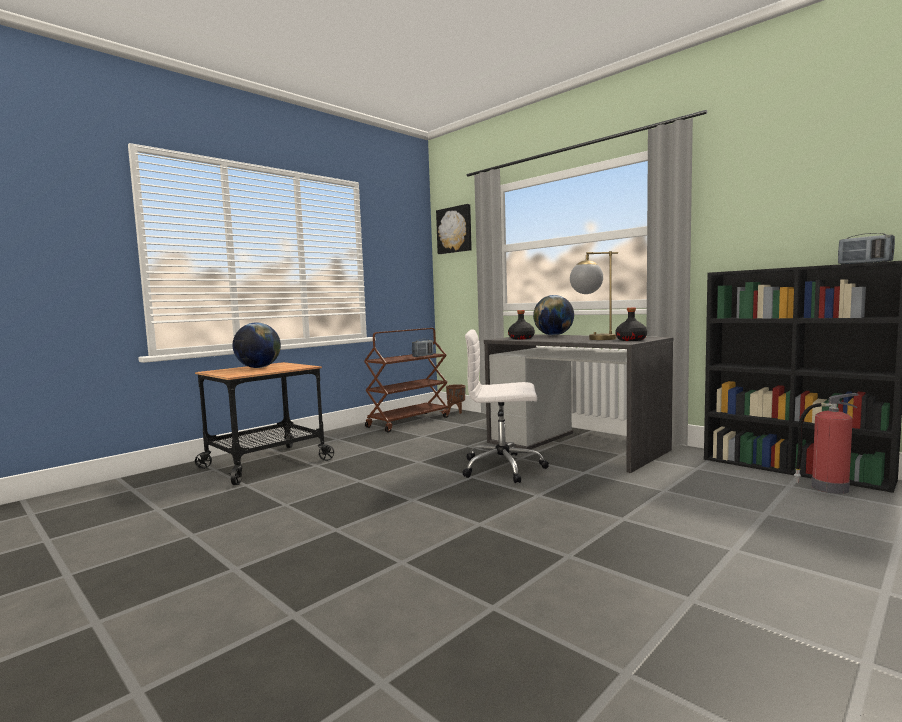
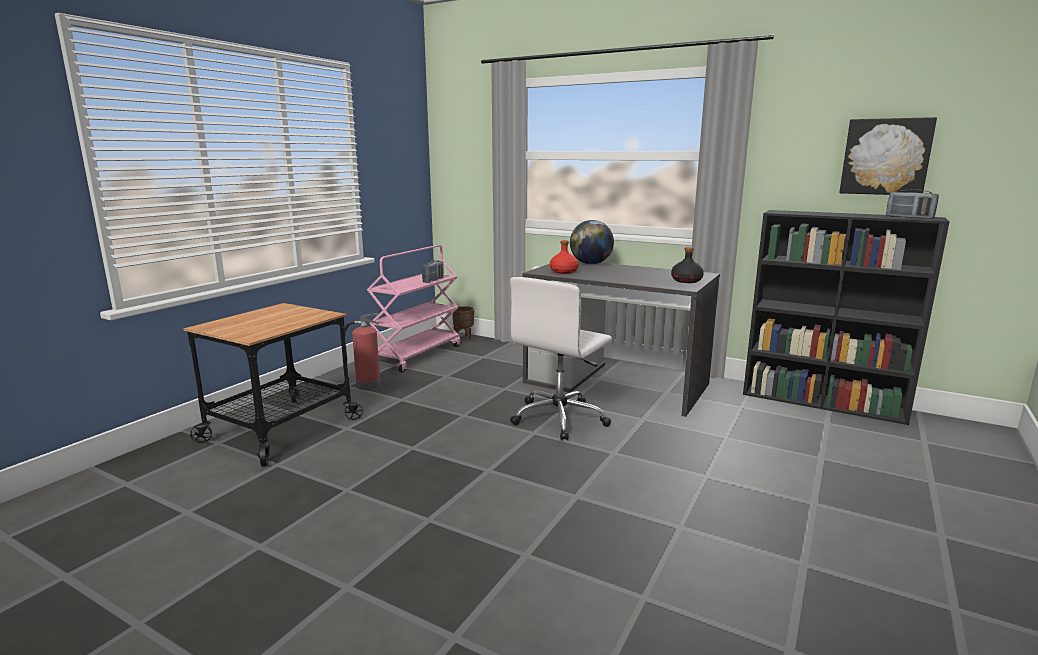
camera: 15 degrees left, 10 degrees up
globe [233,322,281,368] -> none
brown cart [364,328,450,433] -> pink cart [367,245,460,373]
picture [436,204,472,254] -> picture moved to [839,117,937,195]
white office chair [462,329,549,483] -> white office chair turned 45 degrees counterclockwise [510,277,612,440]
black bottle [508,310,535,339] -> red bottle [550,240,579,274]
table lamp [570,251,618,340] -> none
fire extinguisher [794,393,858,494] -> fire extinguisher moved to [344,313,381,390]

